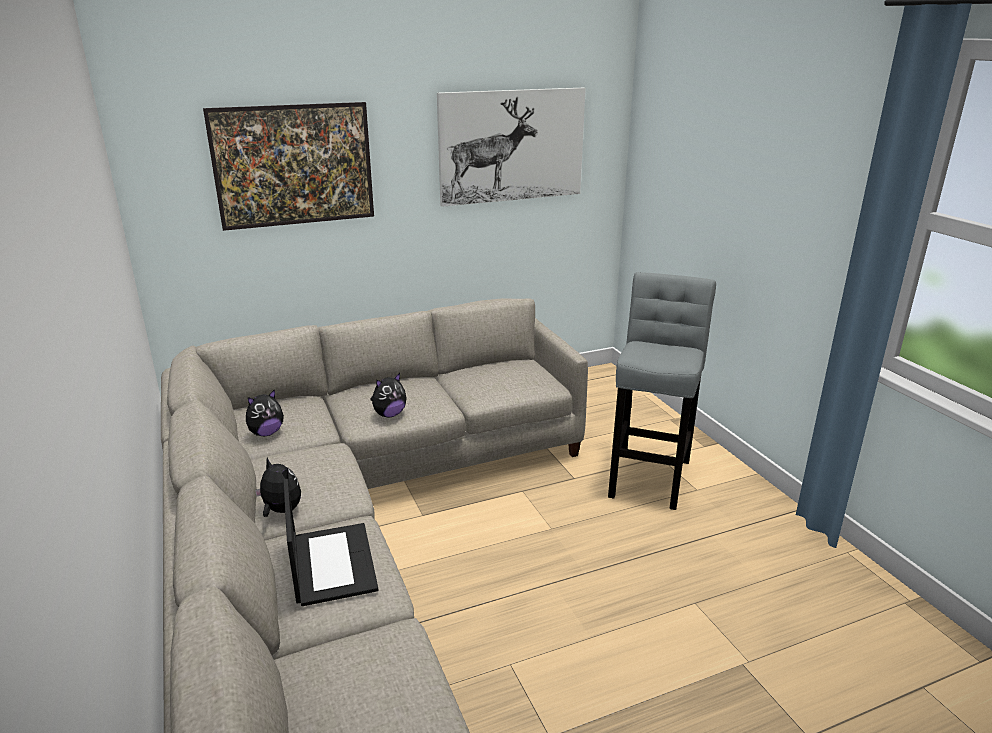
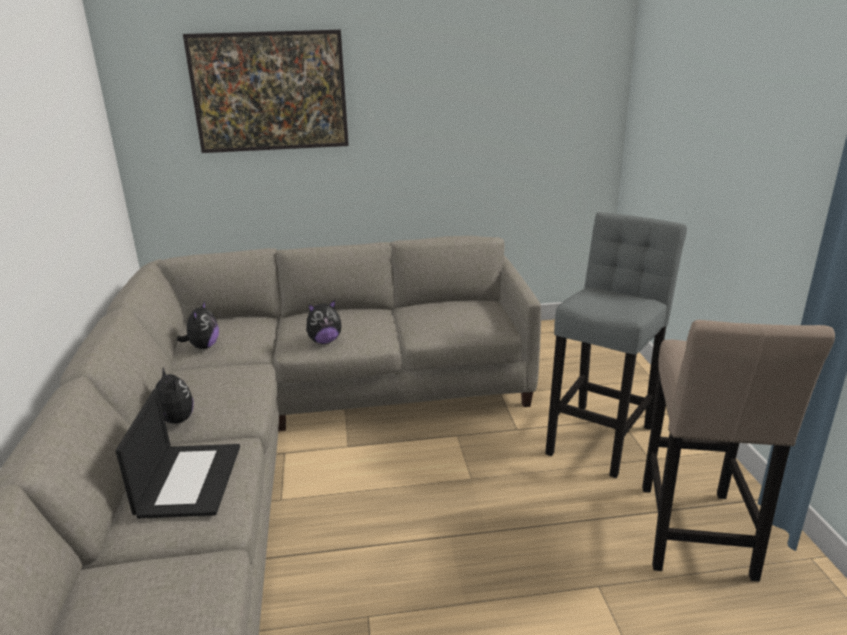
camera: 15 degrees right, 0 degrees up
plush toy [246,389,284,436] -> plush toy turned 60 degrees counterclockwise [177,301,219,349]
picture [437,88,586,207] -> none
none -> beige stool [642,320,835,581]

